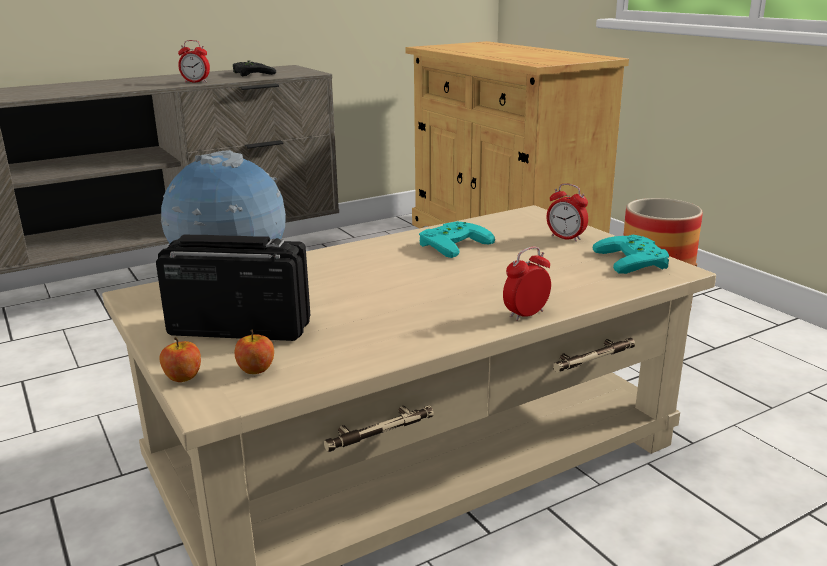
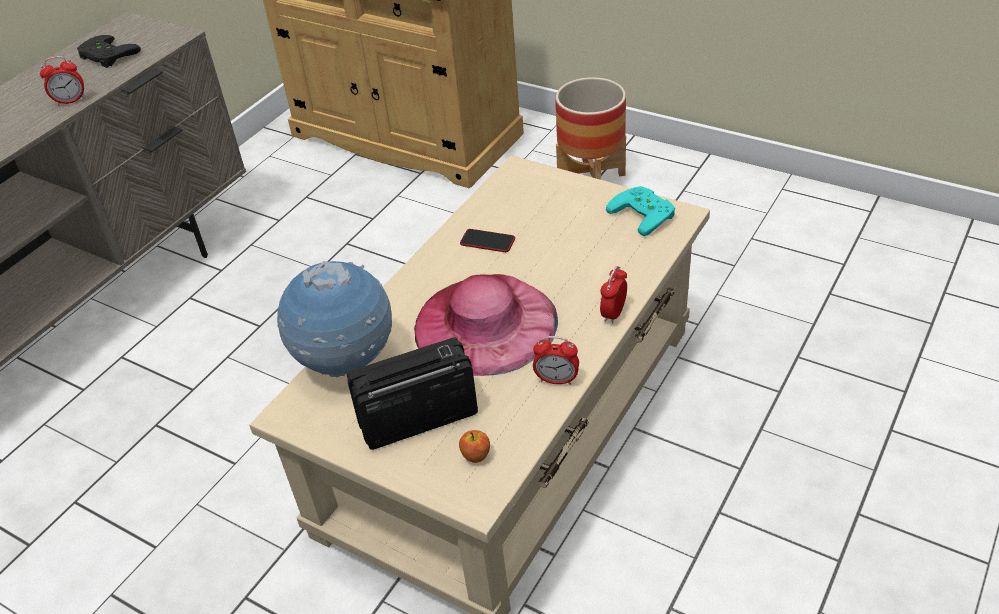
camera: 25 degrees left, 20 degrees up
apple [160,337,201,382] -> none
turquoise game controller [419,221,495,258] -> phone [460,229,515,252]
alarm clock [547,183,588,242] -> alarm clock moved to [533,336,579,385]
none -> pink hat [414,274,558,376]

